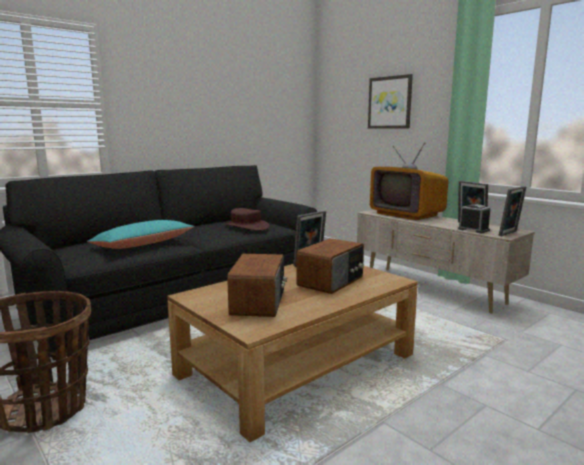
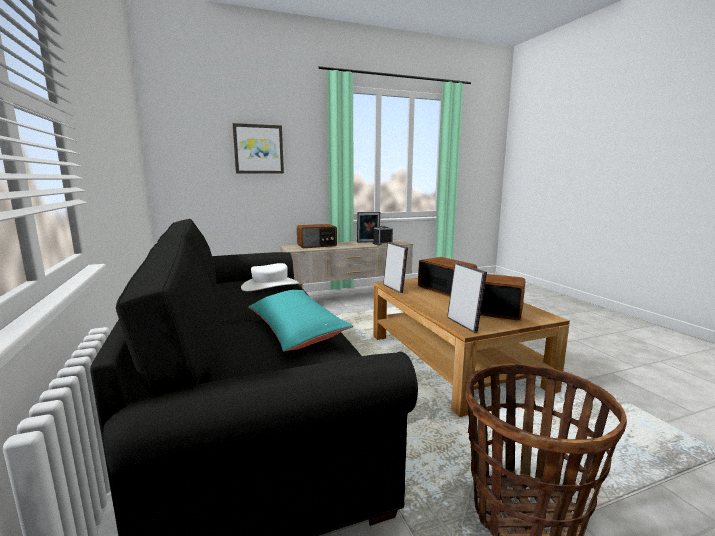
camera: 70 degrees left, 0 degrees up
brown hat [224,208,269,231] -> white hat [241,263,299,291]
television [370,142,448,220] -> radio [297,224,337,248]
picture frame [499,186,526,236] -> picture frame moved to [447,263,487,333]

